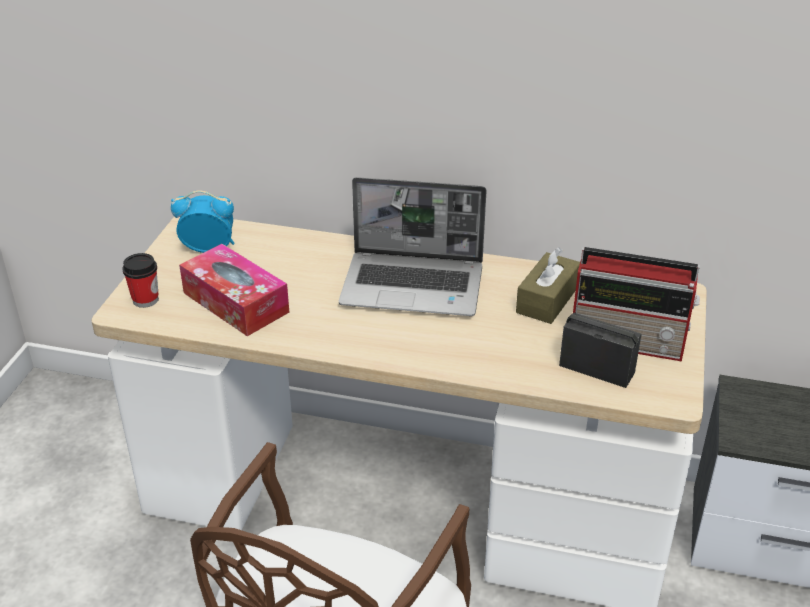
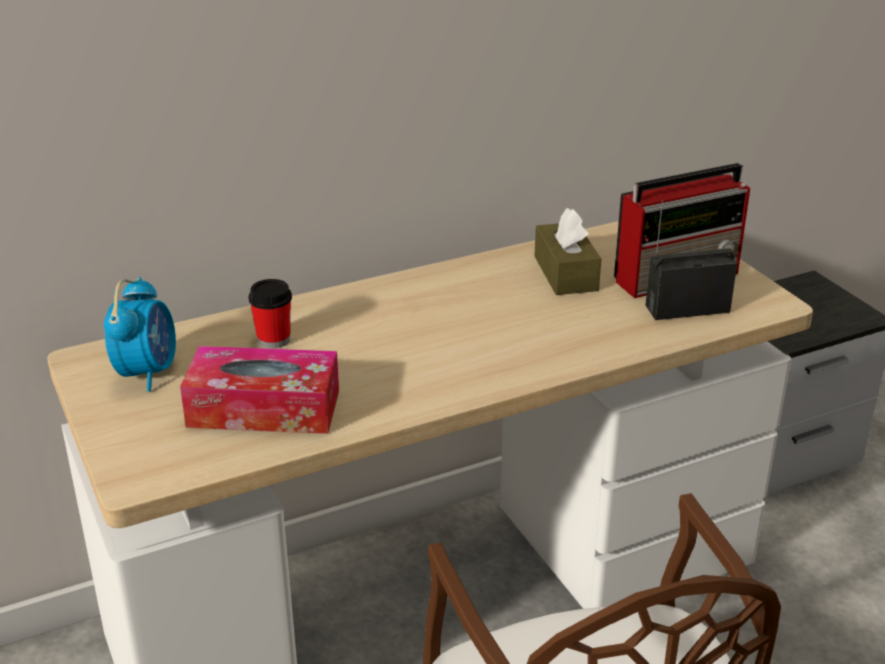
camera: 40 degrees left, 5 degrees down
cup [122,253,159,308] -> cup moved to [249,279,292,348]
alarm clock [171,190,235,253] -> alarm clock turned 135 degrees clockwise [104,277,176,392]
laptop [339,177,487,316] -> none

